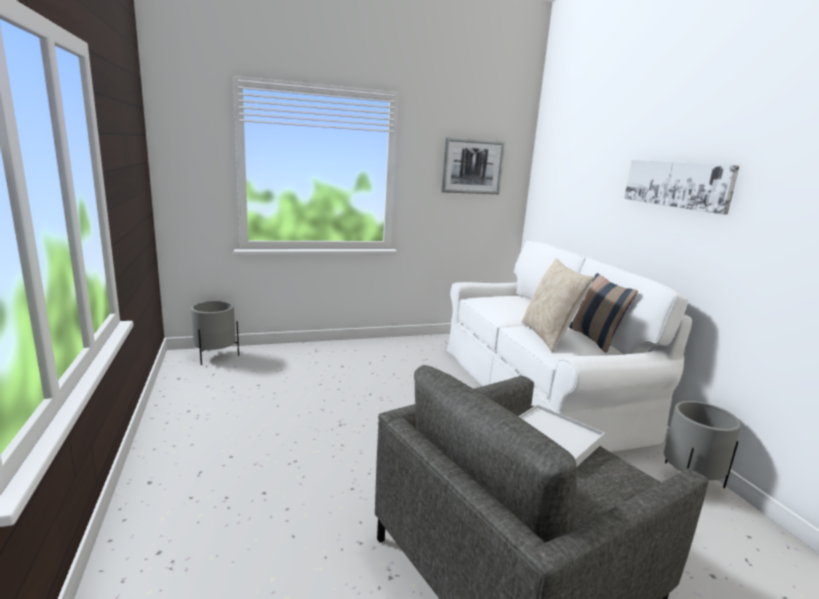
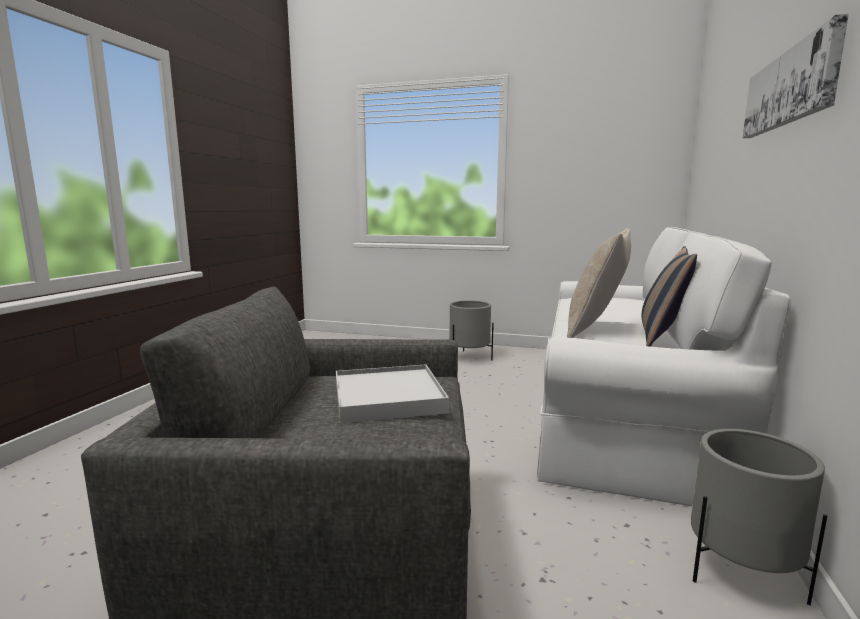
camera: 35 degrees right, 5 degrees down
grey planter [191,301,239,365] -> grey planter moved to [449,300,494,360]
picture [441,137,505,194] -> none

